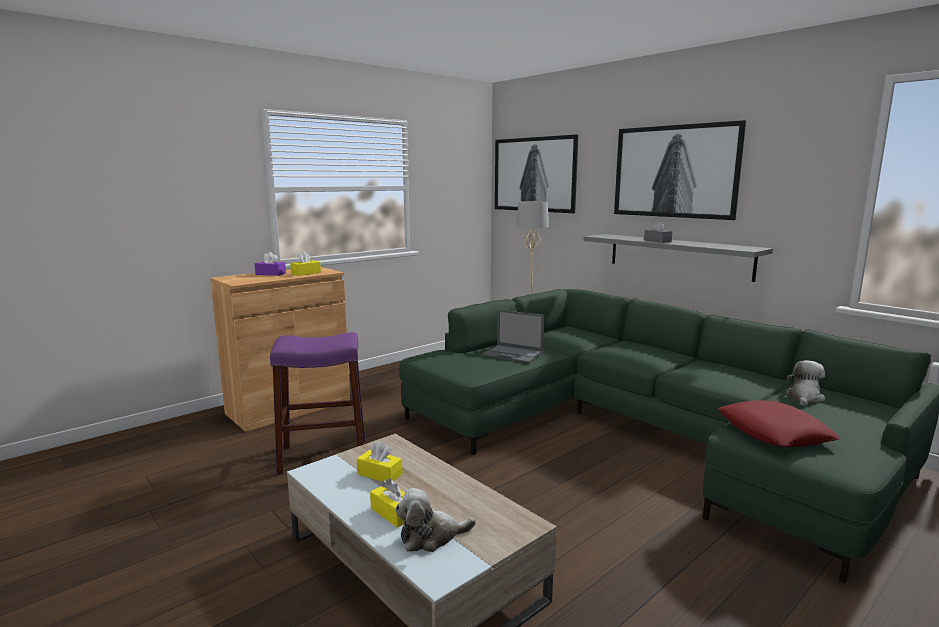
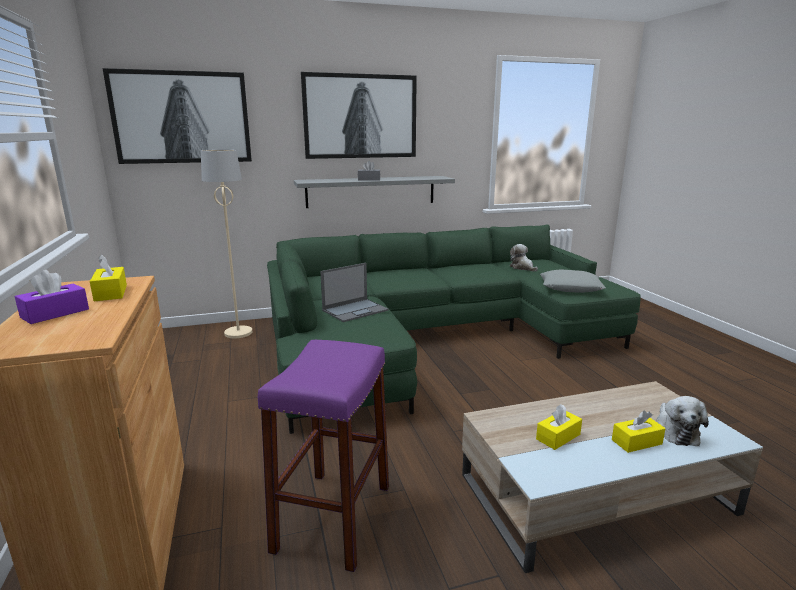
camera: 65 degrees left, 5 degrees up
red pillow [718,400,840,447] -> grey pillow [540,270,606,293]

